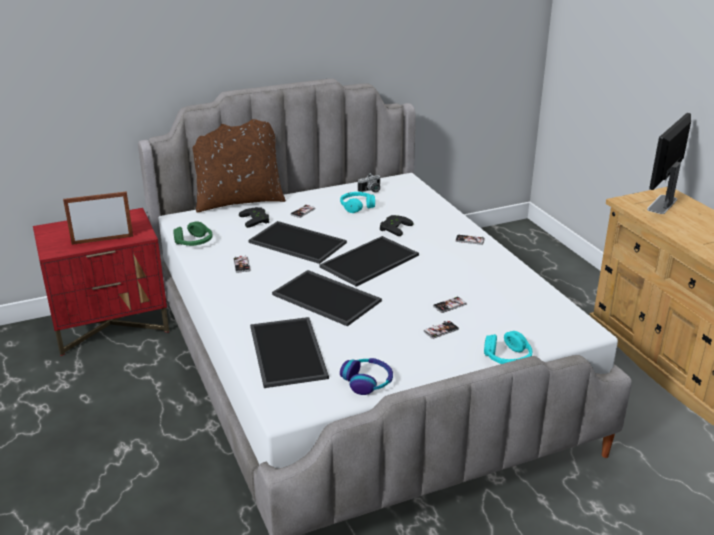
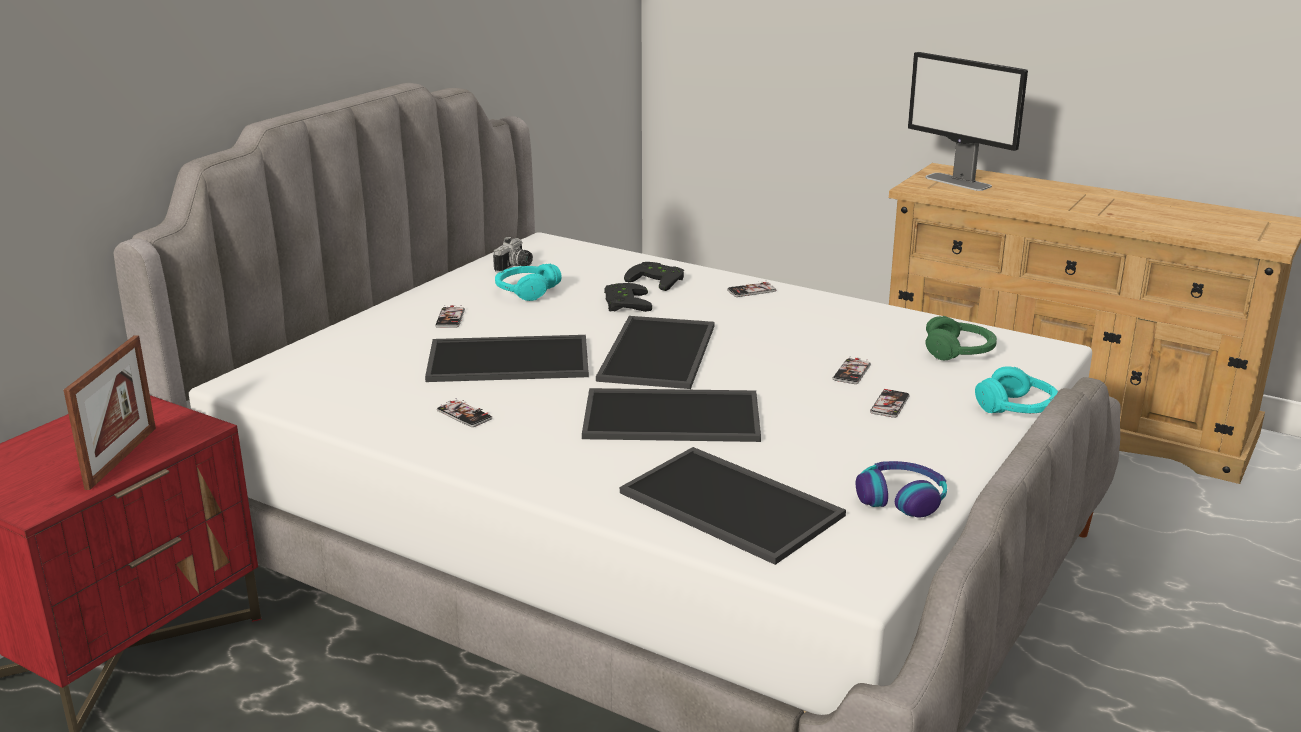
camera: 35 degrees left, 5 degrees down
picture frame [63,191,133,245] -> picture frame turned 150 degrees clockwise [64,335,156,490]
green headphones [174,221,213,246] -> green headphones moved to [925,316,997,361]
brown pillow [192,119,286,212] -> none
black game controller [239,207,269,228] -> black game controller moved to [624,262,684,291]
monitor [647,113,691,214] -> monitor turned 45 degrees counterclockwise [908,52,1028,191]

